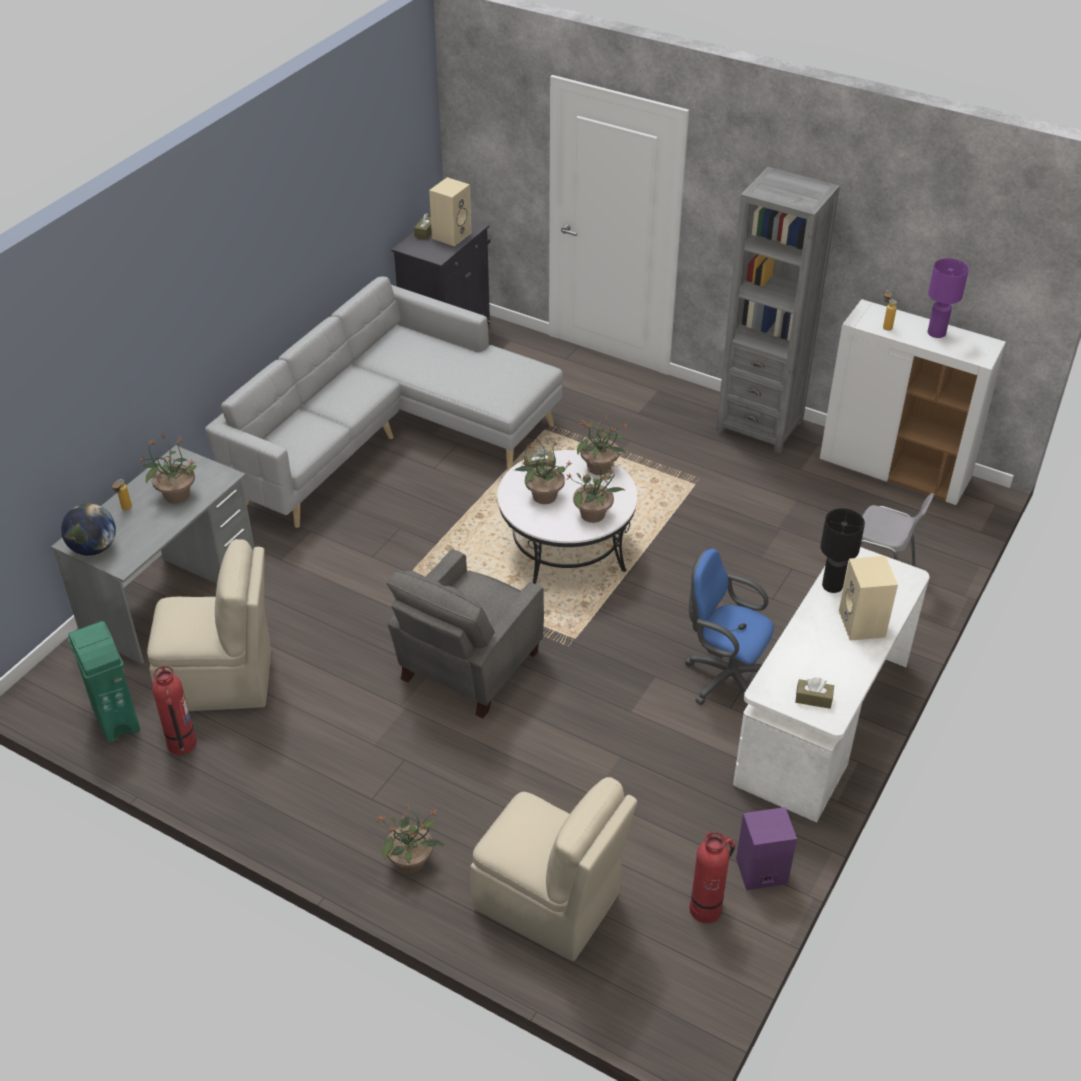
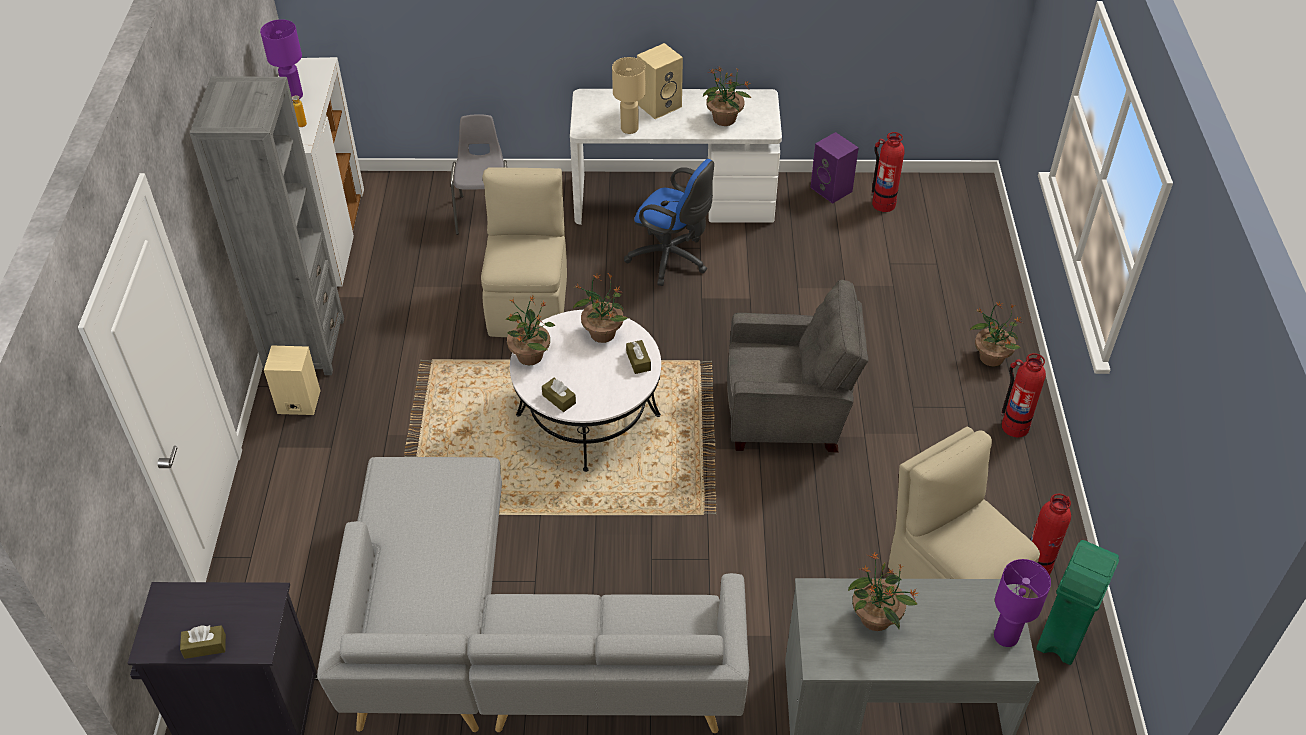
camera: 120 degrees left, 5 degrees up
globe [61,503,116,556] -> purple table lamp [994,559,1051,647]
bottle [112,479,132,510] -> none
beige speaker [429,177,471,246] -> beige speaker moved to [264,345,320,415]
beige chair [470,777,637,961] -> beige chair moved to [481,167,567,337]
potted plant [515,438,572,504] -> potted plant moved to [703,67,751,126]
blue office chair [685,548,774,705] -> blue office chair turned 60 degrees counterclockwise [624,159,714,286]
brown tissue box [795,678,834,709] -> brown tissue box moved to [626,340,651,374]
black table lamp [820,508,865,593] -> beige table lamp [612,57,645,134]
none -> fire extinguisher [1001,353,1046,437]

